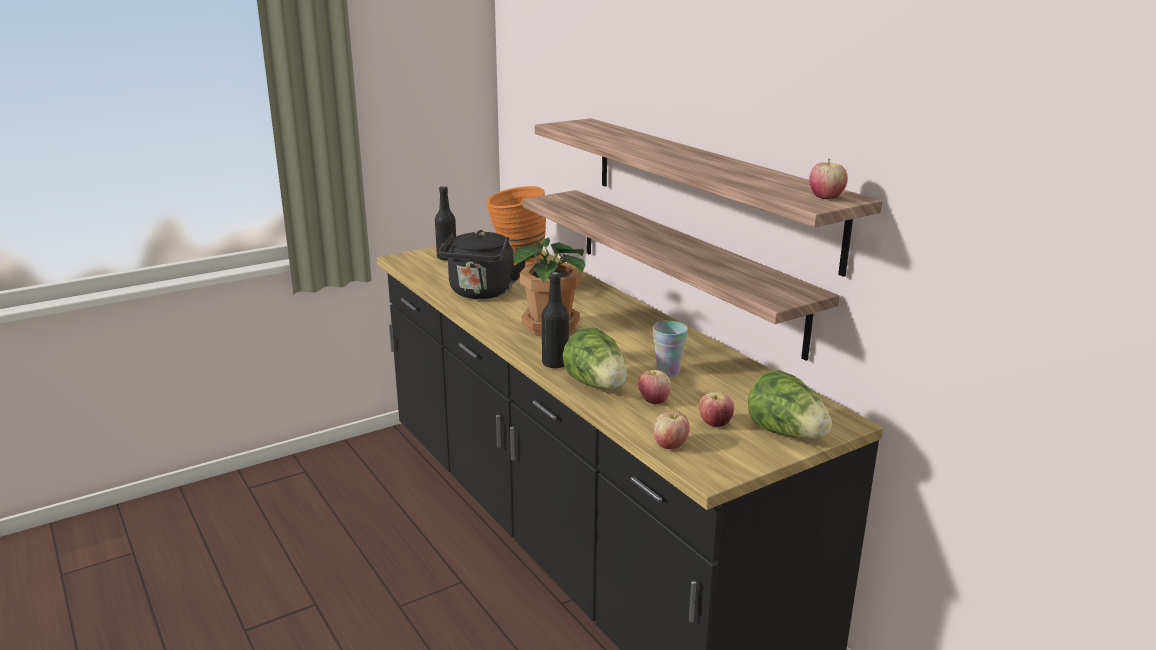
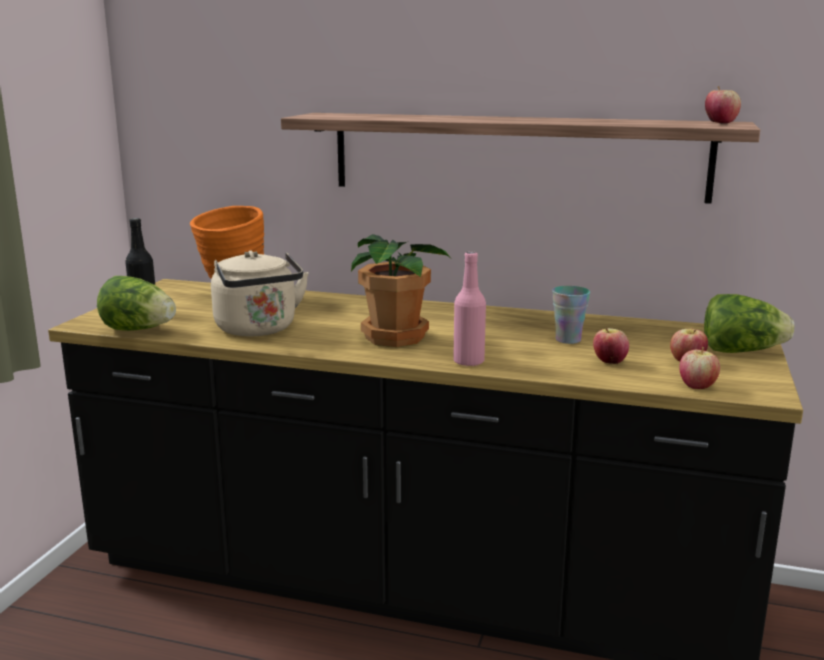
camera: 40 degrees left, 5 degrees down
black kettle [439,230,526,299] -> beige kettle [211,251,309,337]
shelf [522,190,840,361] -> none
black bottle [542,272,569,368] -> pink bottle [453,252,486,366]
lettuce [563,327,627,389] -> lettuce moved to [97,276,176,331]

